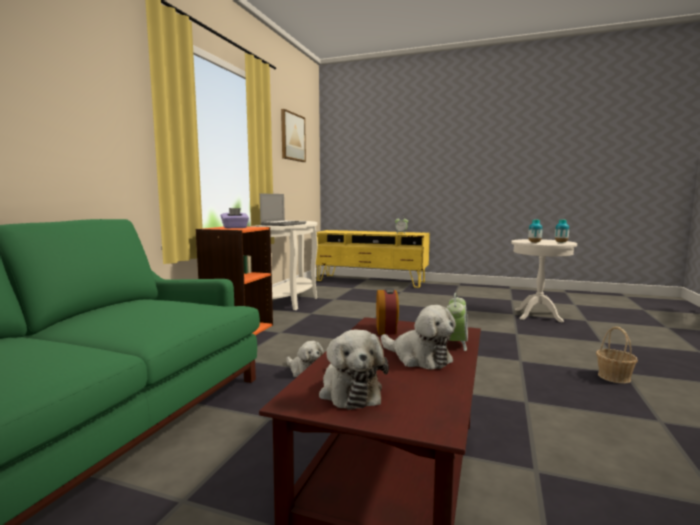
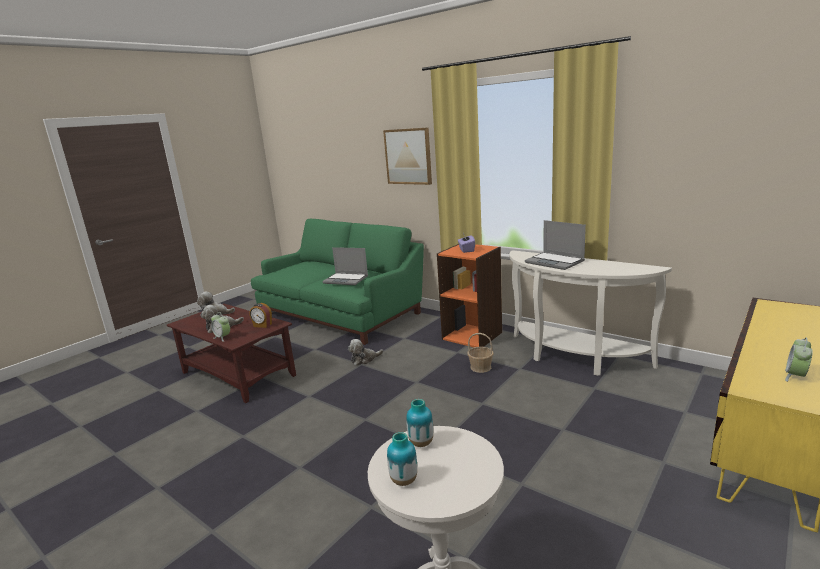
camera: 110 degrees right, 10 degrees up
picture [281,109,306,162] -> picture moved to [383,127,432,185]
basket [596,326,638,384] -> basket moved to [467,333,494,373]
none -> laptop [322,247,368,285]

